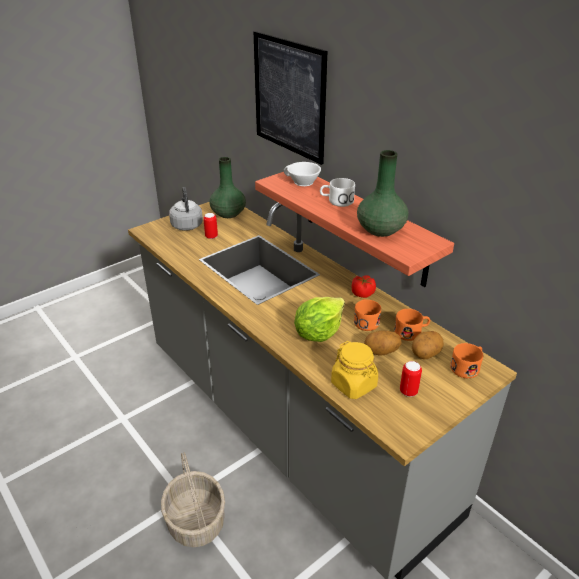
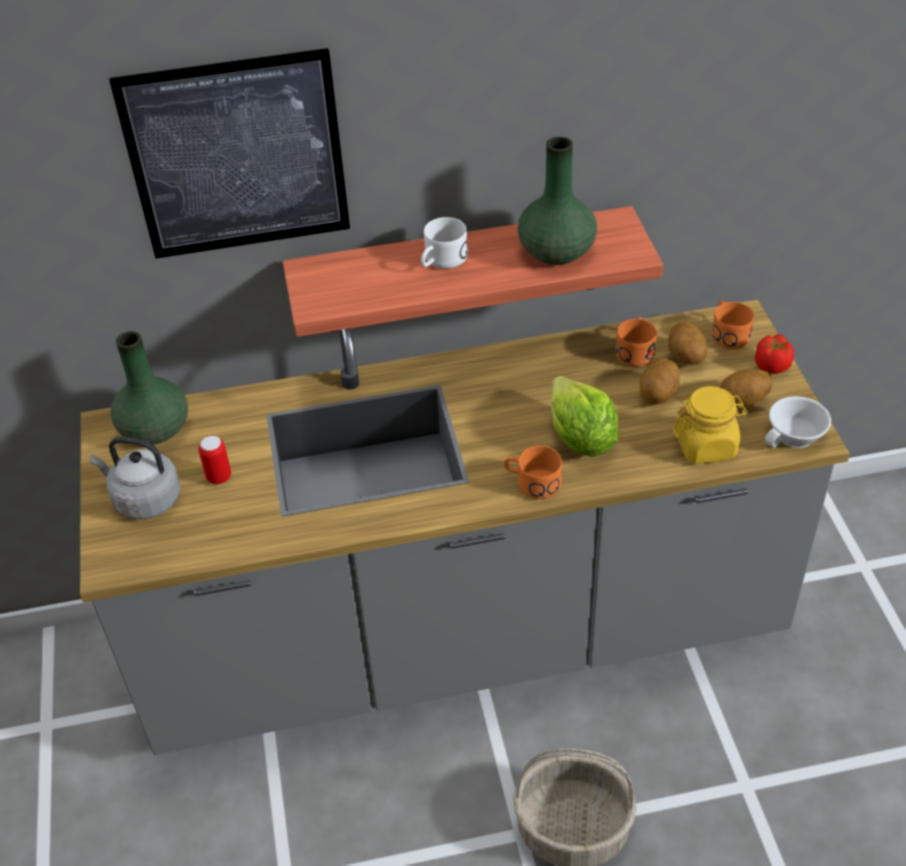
camera: 60 degrees left, 10 degrees up
white cup [284,162,321,186] -> white cup moved to [765,396,831,448]
tomato [352,275,376,298] -> tomato moved to [755,334,794,374]
orange mug [354,299,381,331] -> orange mug moved to [504,446,562,499]
can [400,361,422,397] -> potato [720,369,773,408]

